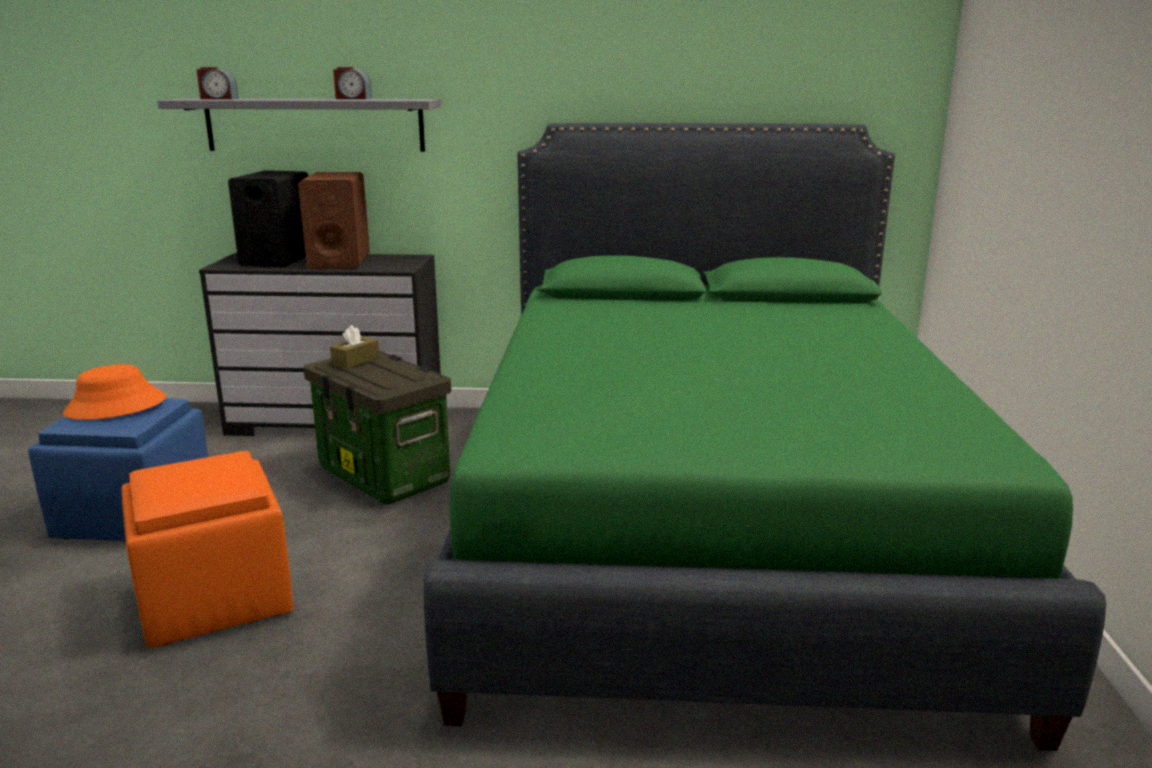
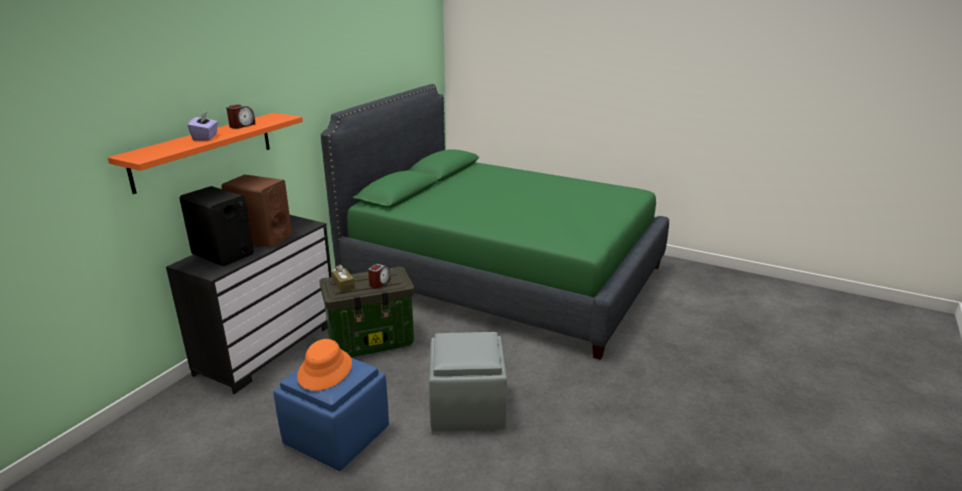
camera: 65 degrees left, 5 degrees up
orange ottoman [122,451,294,648] -> grey ottoman [429,332,507,432]
grey shelf [157,98,442,152] -> orange shelf [108,113,303,194]
alarm clock [196,67,238,99] -> alarm clock moved to [368,264,391,288]
none -> purple tissue box [188,112,218,141]

